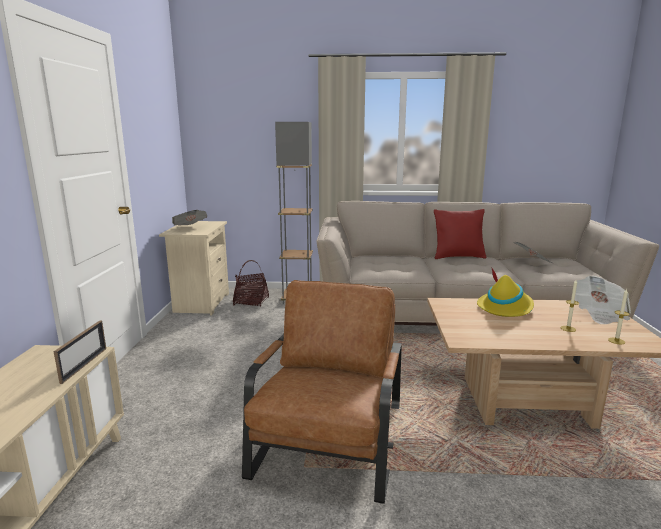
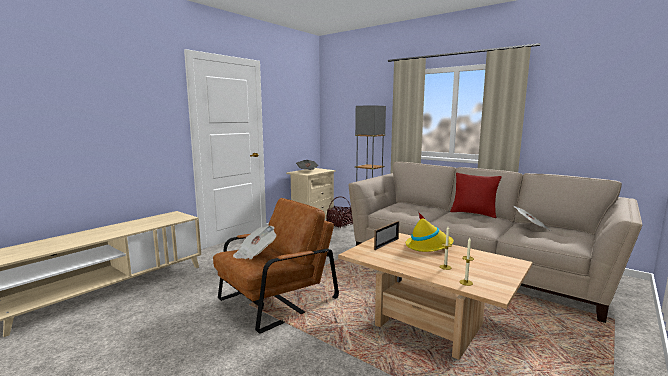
camera: 35 degrees right, 5 degrees down
picture frame [54,320,106,384] -> picture frame moved to [374,221,399,250]
newspaper [574,275,631,324] -> newspaper moved to [233,226,276,259]

